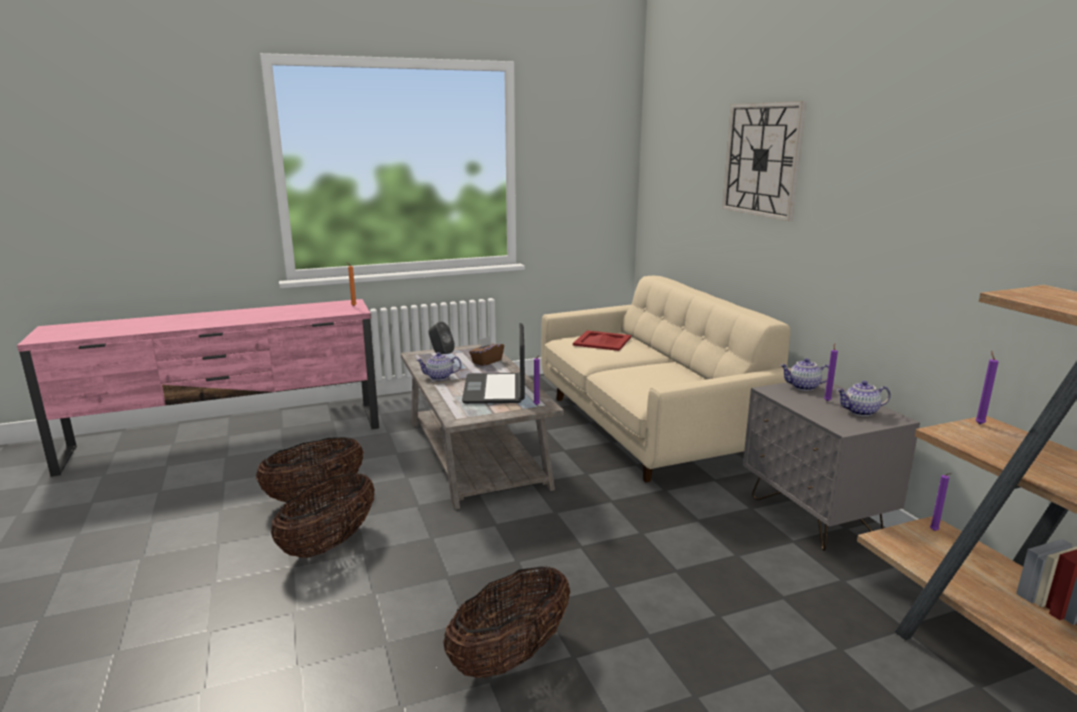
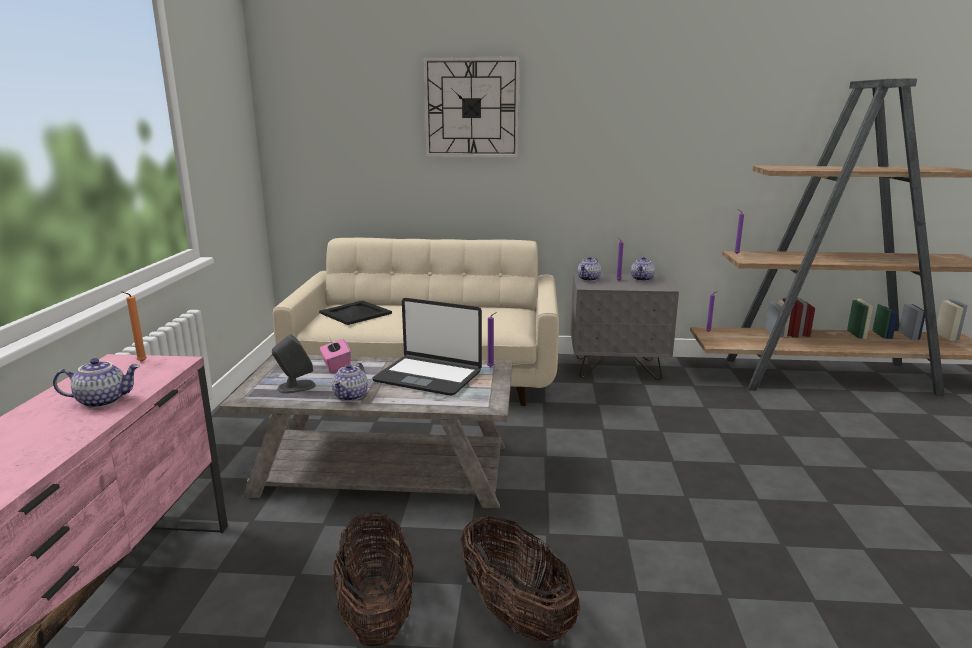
camera: 65 degrees left, 0 degrees up
basket [443,566,570,678] -> none
brown tissue box [469,337,504,366] -> pink tissue box [320,336,351,373]
red tray [573,330,631,351] -> black tray [319,301,392,325]
none -> teapot [53,358,140,408]

